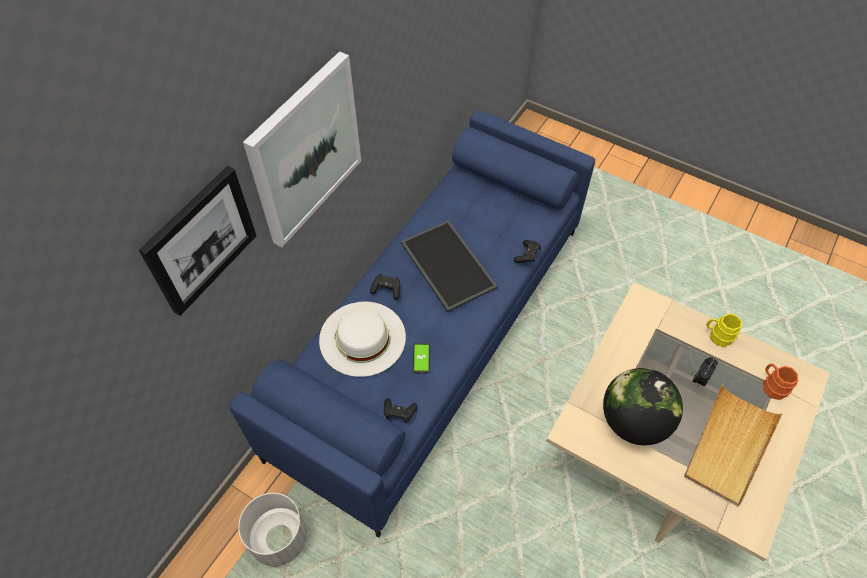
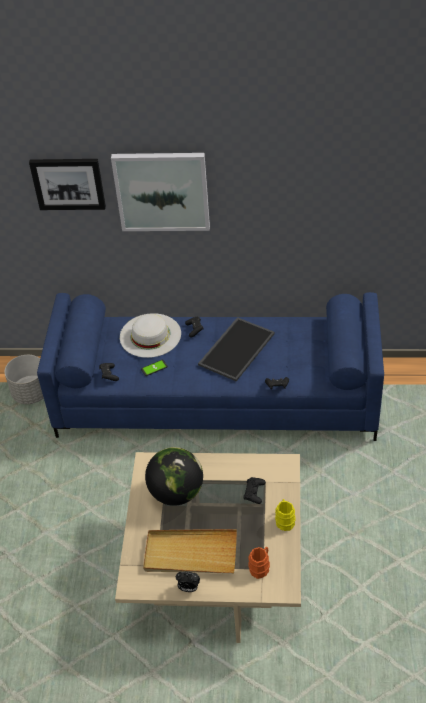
camera: 65 degrees right, 10 degrees down
alarm clock [692,357,718,386] -> alarm clock moved to [176,572,200,592]
none -> black game controller [243,477,266,504]

